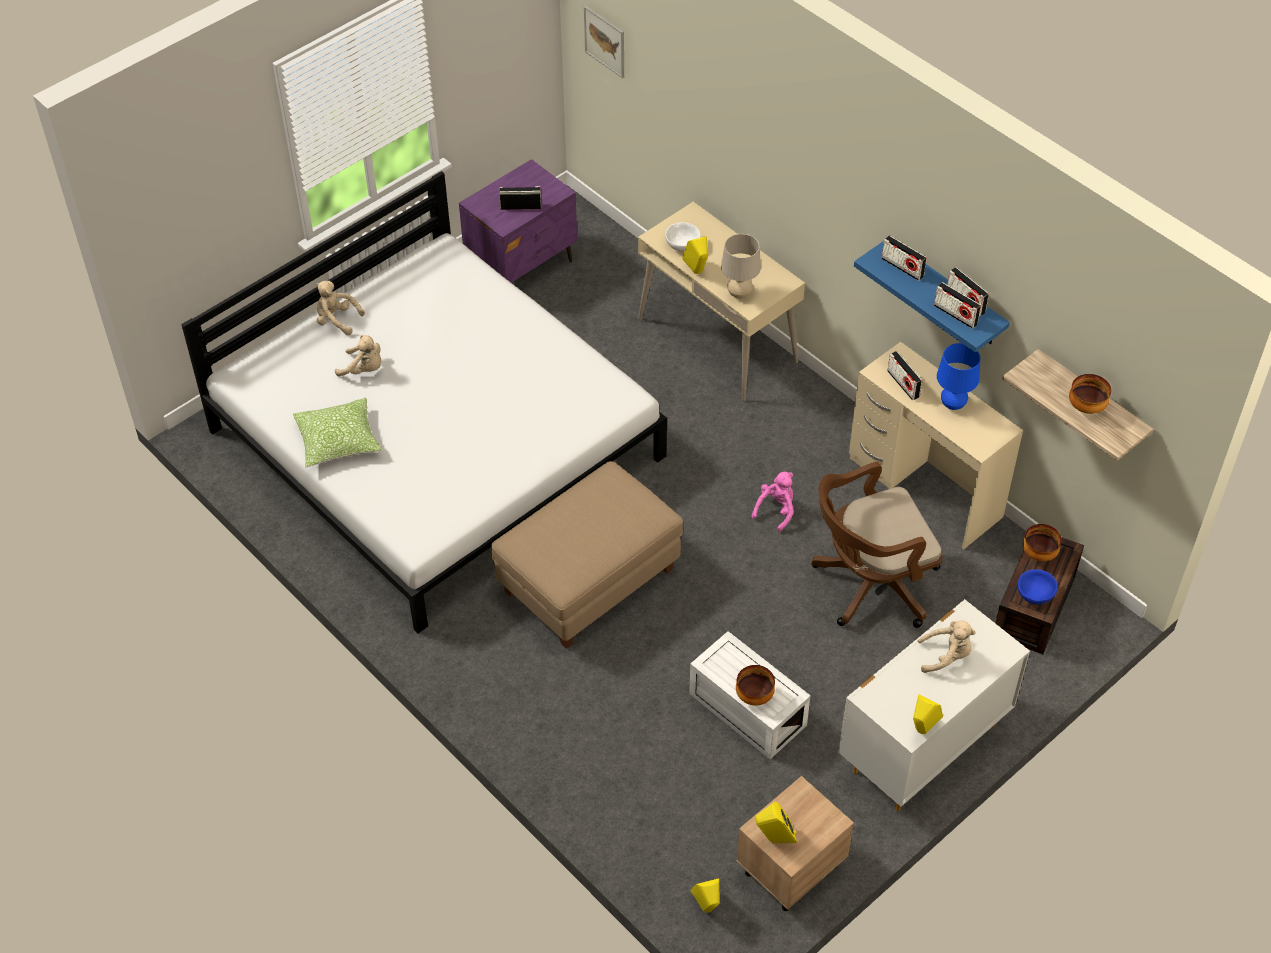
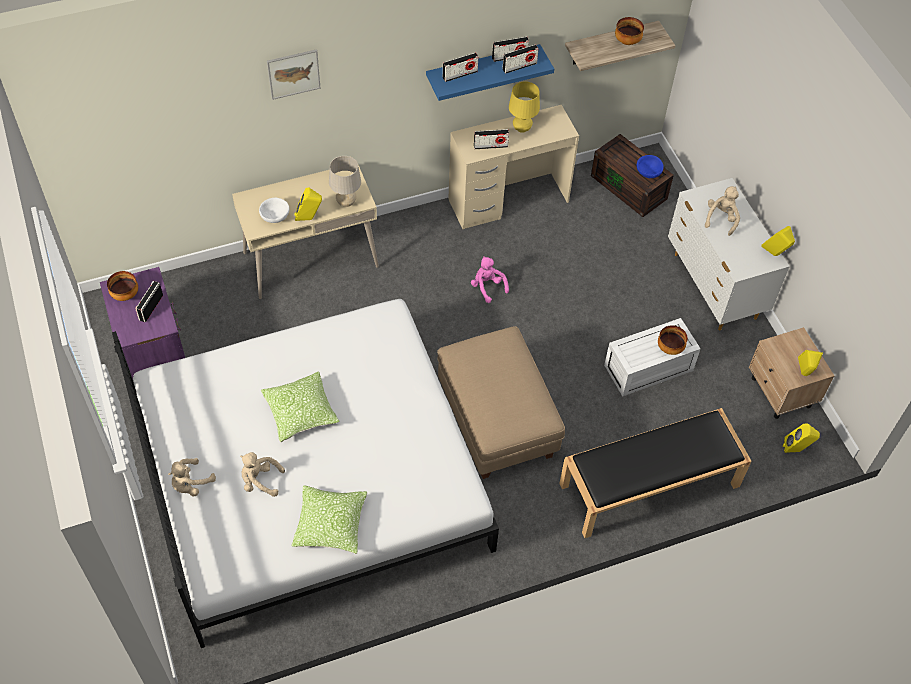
camera: 70 degrees left, 5 degrees up
beige plush toy [335,335,381,377] -> beige plush toy turned 120 degrees counterclockwise [240,452,285,497]
picture [584,6,624,78] -> picture moved to [267,49,320,100]
brown office chair [811,462,942,628] -> none
blue table lamp [937,343,980,410] -> yellow table lamp [509,81,540,133]
bowl [1023,524,1062,561] -> bowl moved to [107,271,138,301]
none -> pillow [261,372,340,442]
none -> black bench [559,408,752,538]

